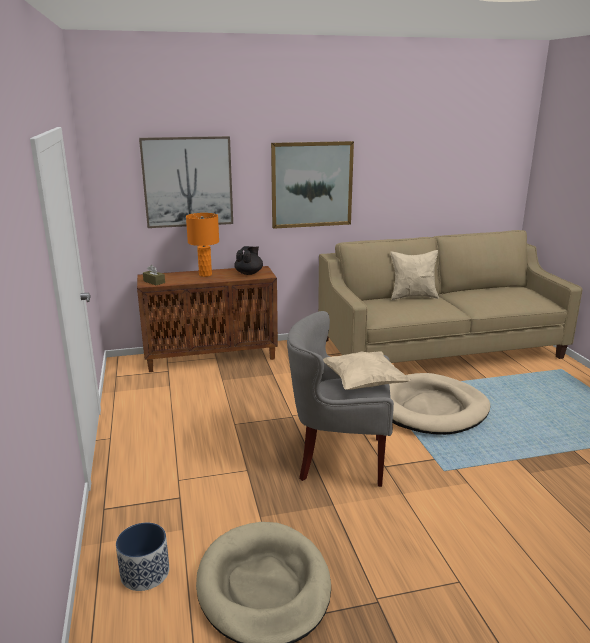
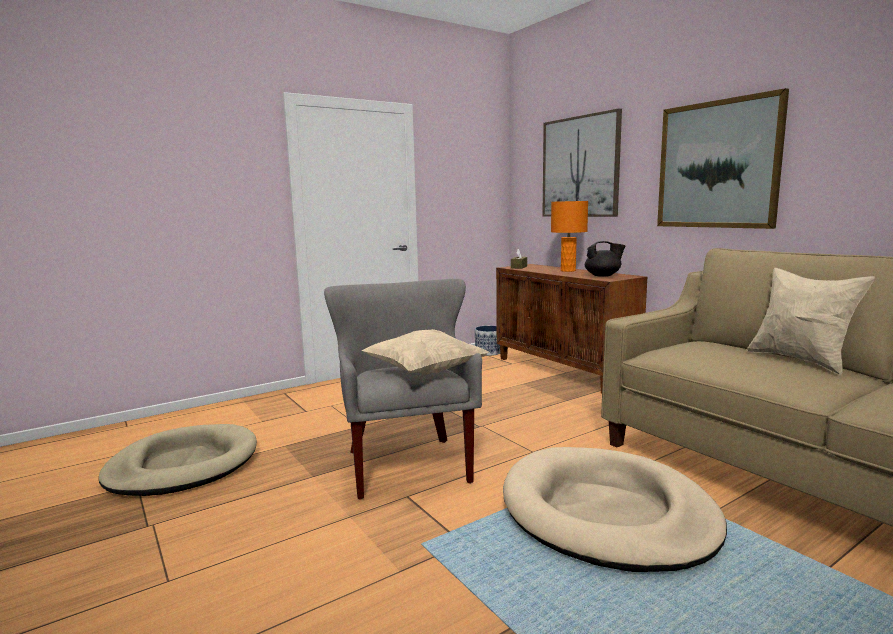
camera: 70 degrees right, 10 degrees down
planter [116,523,169,591] -> planter moved to [475,326,500,356]

